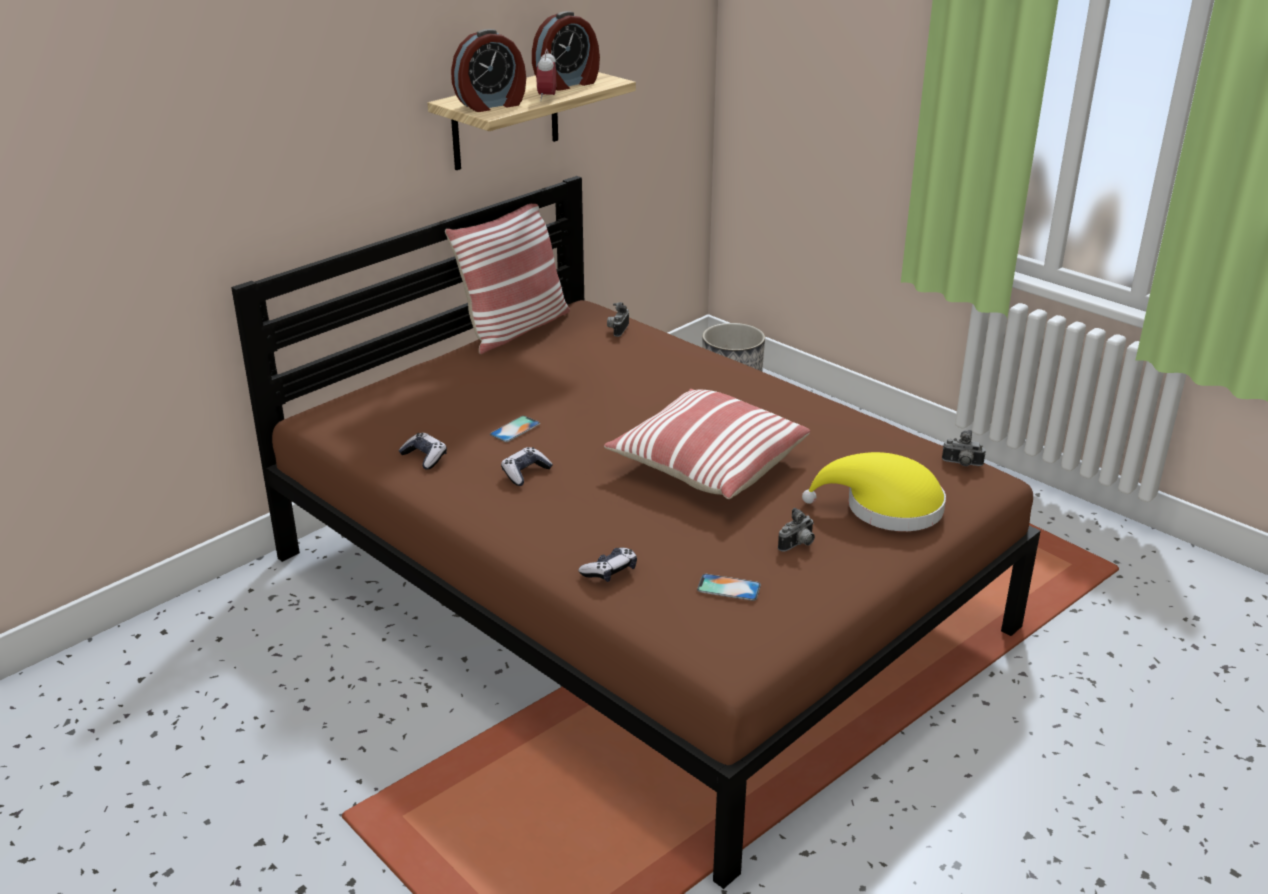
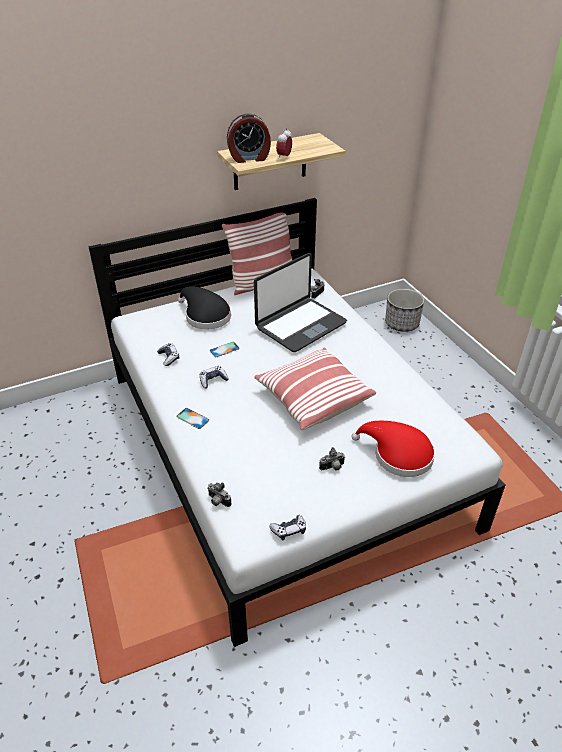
camera: 20 degrees right, 10 degrees up
brown bed [231,176,1041,889] -> white bed [88,198,505,647]
alarm clock [532,11,600,91] -> none
game controller [578,548,637,582] -> game controller moved to [269,515,306,540]
phone [697,574,761,601] -> phone moved to [176,408,209,429]
yellow hat [802,452,946,531] -> red hat [352,421,435,477]
camera [942,430,986,466] -> camera moved to [207,482,232,507]
none -> black hat [178,286,231,329]
none -> laptop [254,253,347,352]

